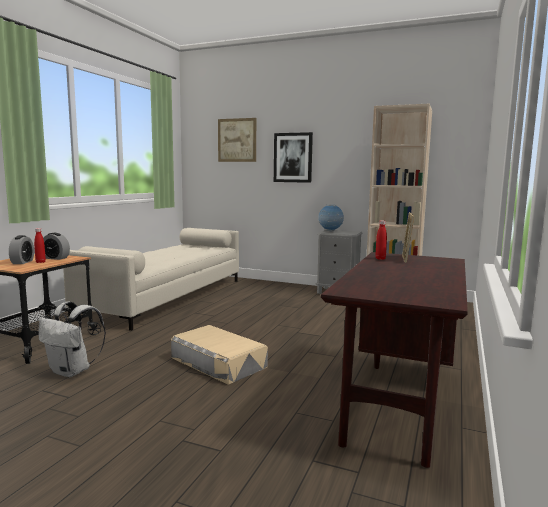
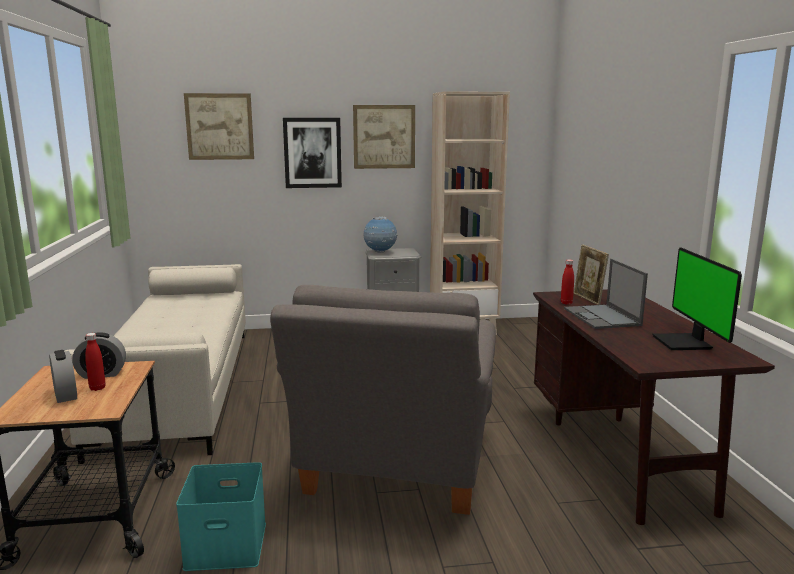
camera: 30 degrees left, 5 degrees up
white backpack [39,302,106,377] -> turquoise storage box [176,462,266,571]
beige storage box [171,325,268,385] -> grey armchair [270,285,496,515]
none -> picture [353,105,415,169]
none -> laptop [564,259,648,329]
none -> monitor [652,248,742,350]

